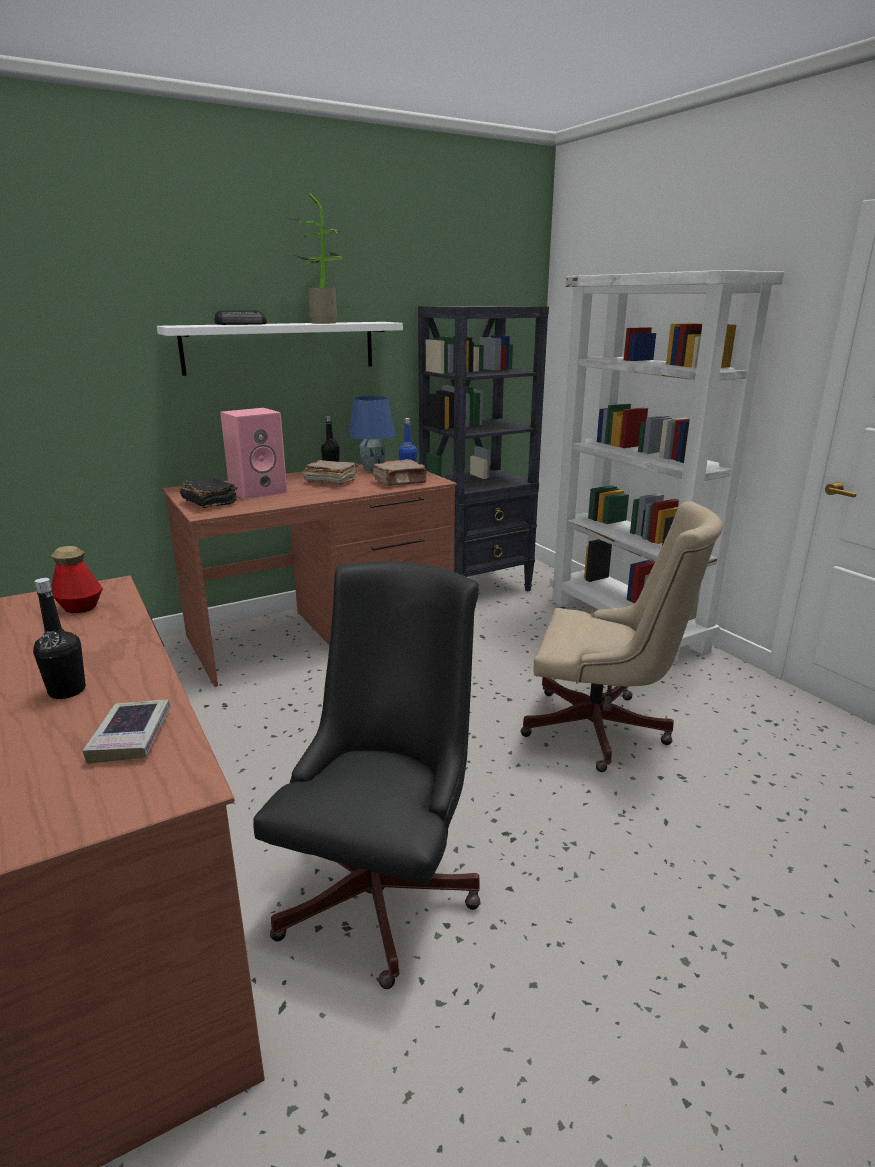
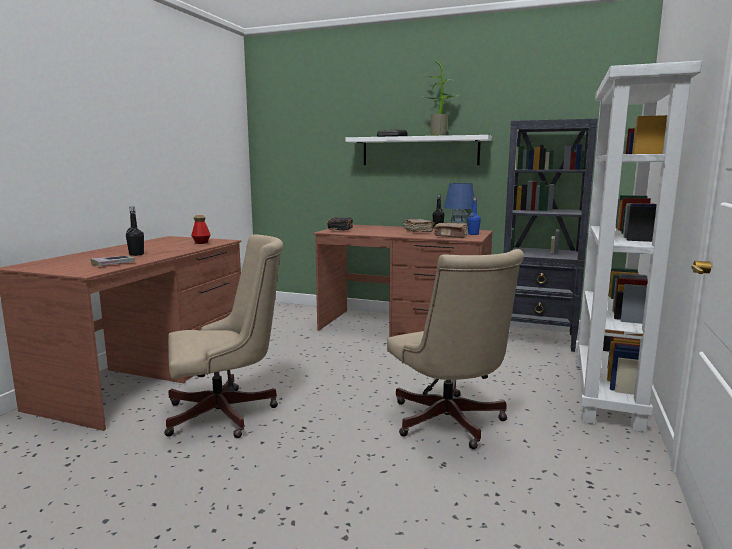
camera: 50 degrees right, 10 degrees down
pink speaker [220,408,287,500] -> none
black office chair [253,561,481,989] -> beige office chair [164,234,283,438]

